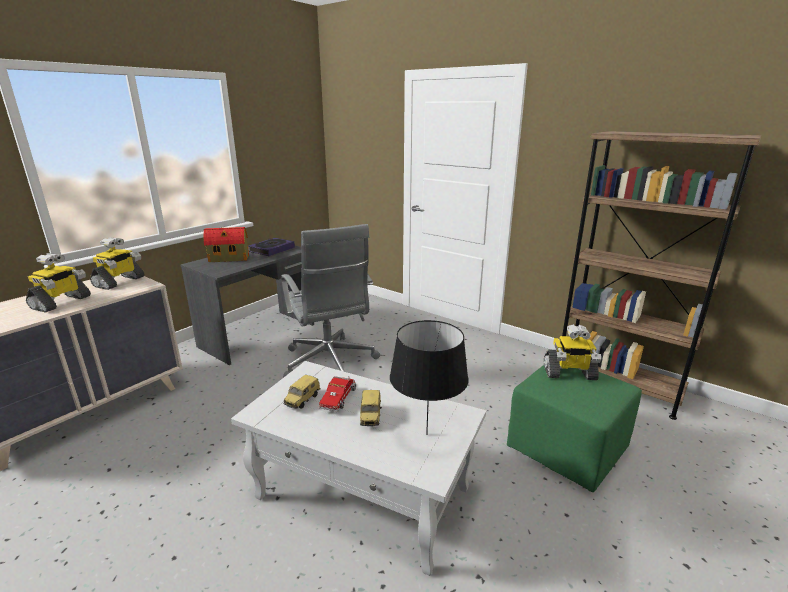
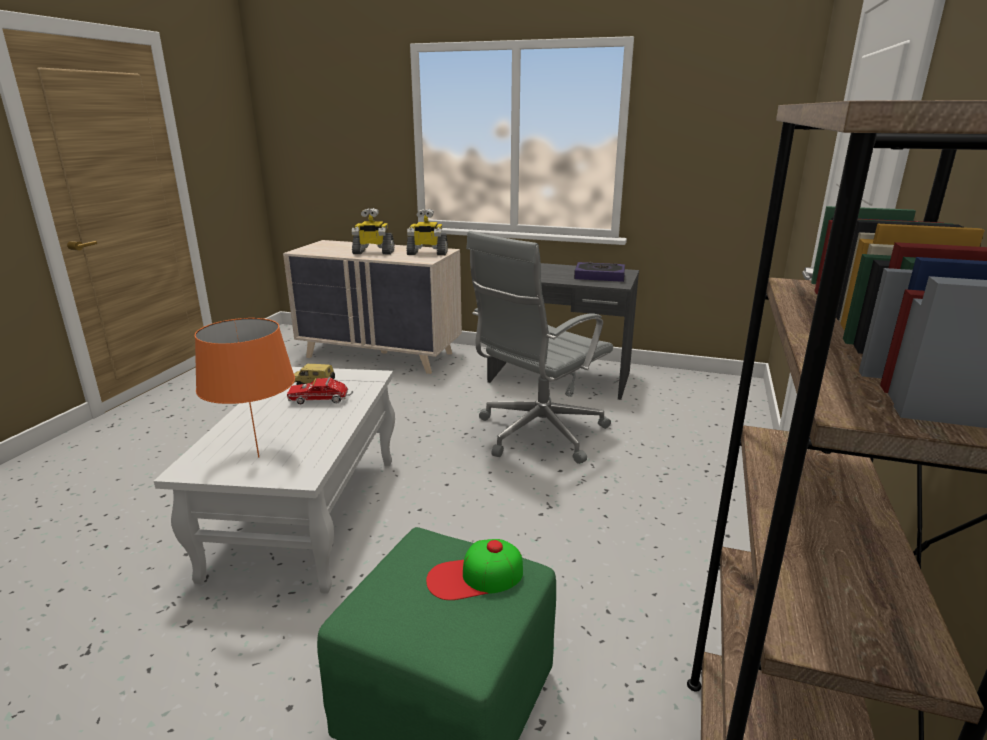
camera: 70 degrees right, 0 degrees up
toy house [203,227,249,262] -> none
toy car [360,390,382,426] -> none
black table lamp [390,320,469,435] -> orange table lamp [195,318,295,458]
toy robot [544,324,601,380] -> cap [426,539,523,600]

